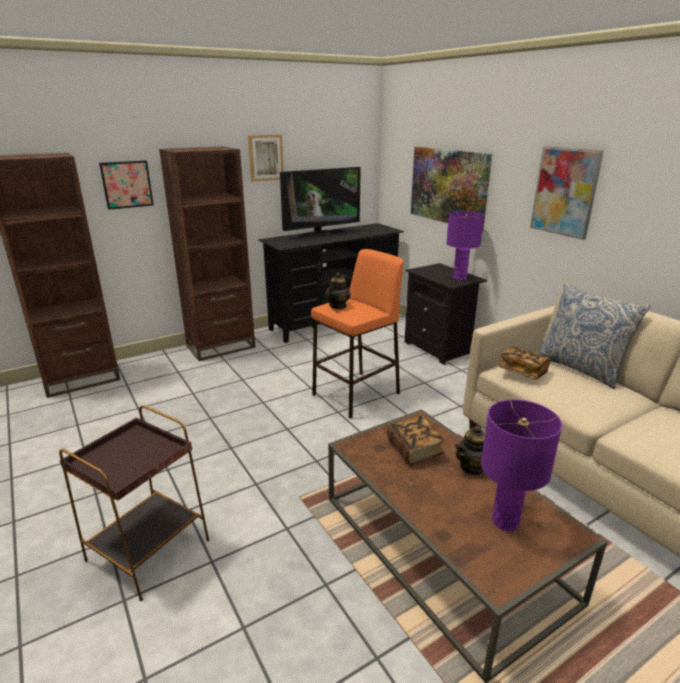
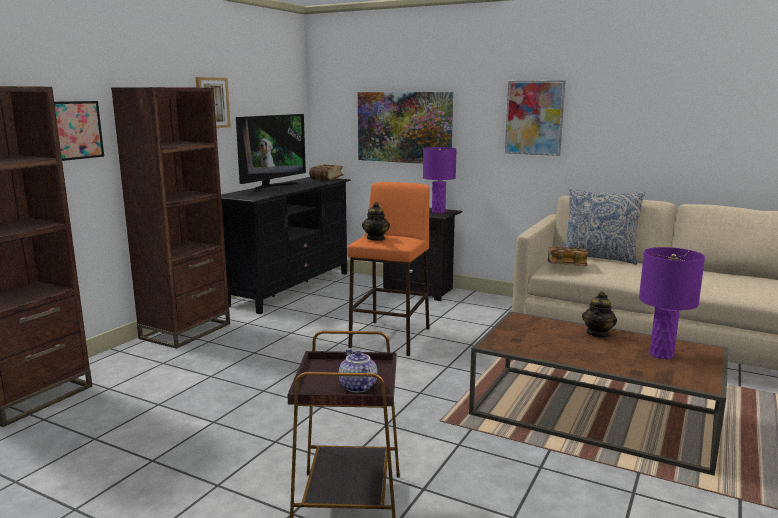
camera: 30 degrees left, 10 degrees down
book [387,416,445,466] -> book moved to [309,164,343,181]
none -> teapot [339,349,378,393]

